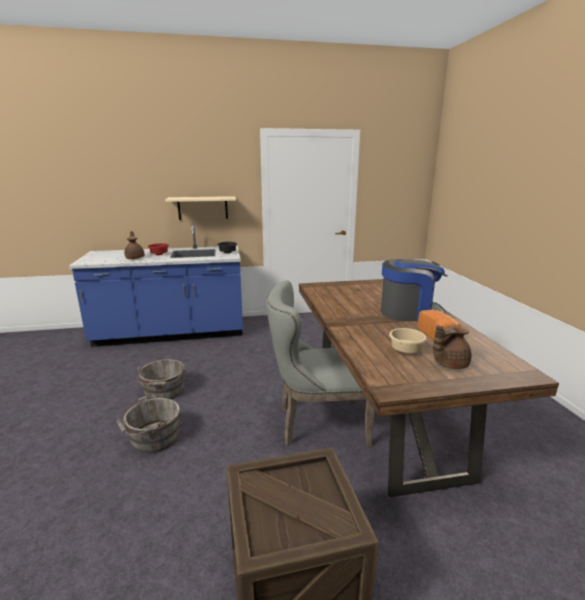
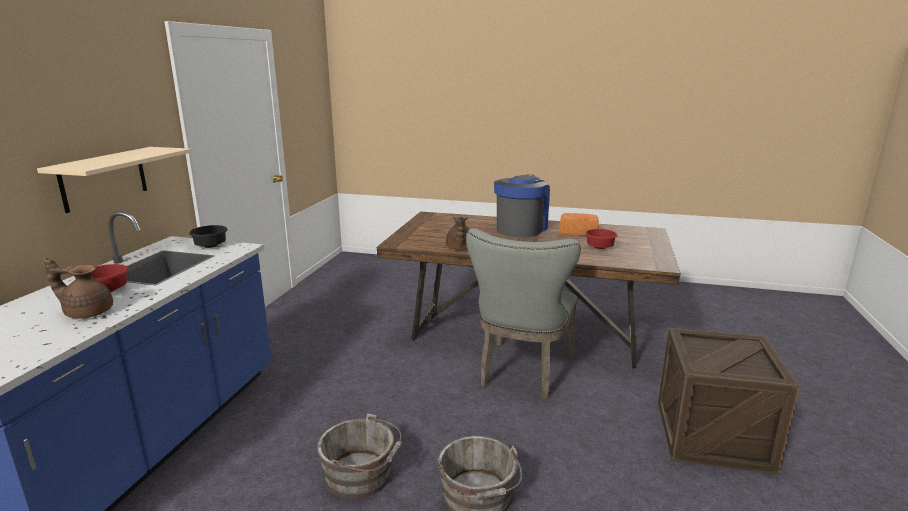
camera: 65 degrees left, 0 degrees up
beige bowl [389,328,427,353] -> red bowl [585,229,618,249]
brown teapot [433,325,472,369] -> brown teapot moved to [446,216,470,250]

